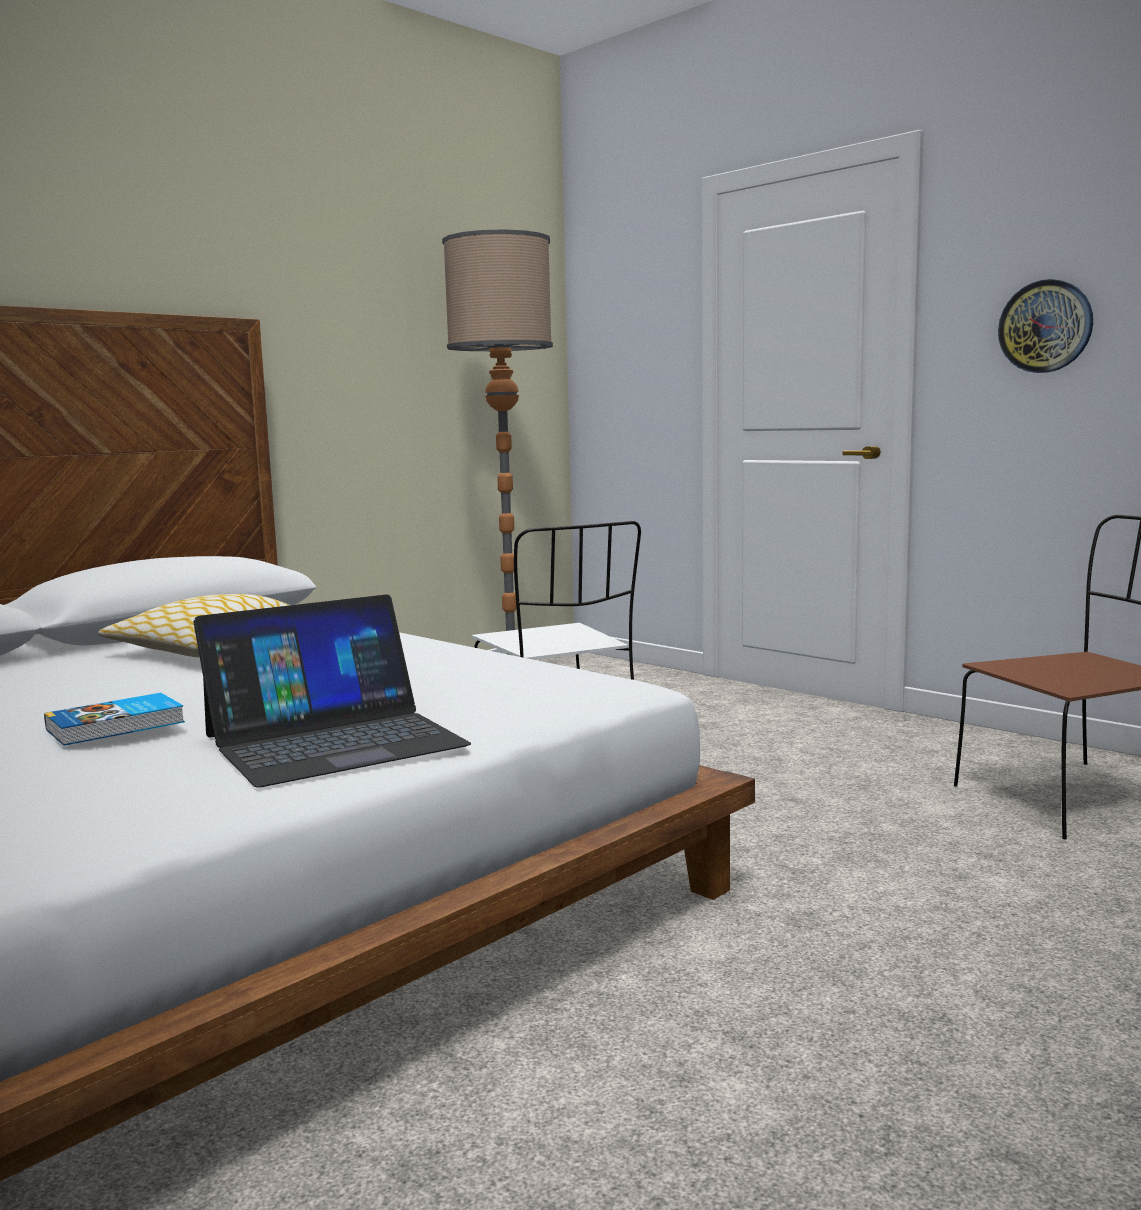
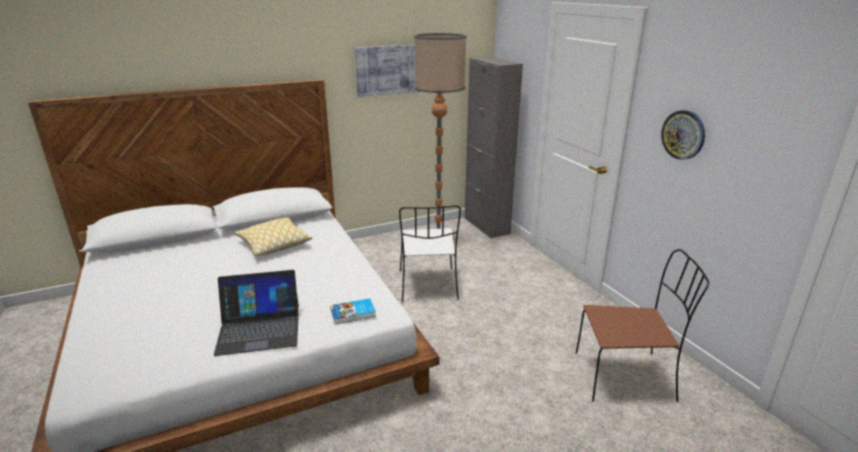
camera: 20 degrees right, 15 degrees up
book [44,693,185,746] -> book moved to [330,298,376,324]
none -> picture [355,45,421,97]
none -> grey cabinet [465,57,523,238]

